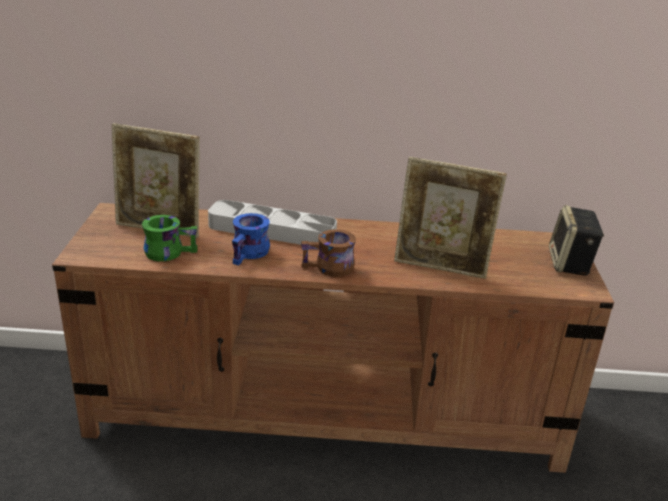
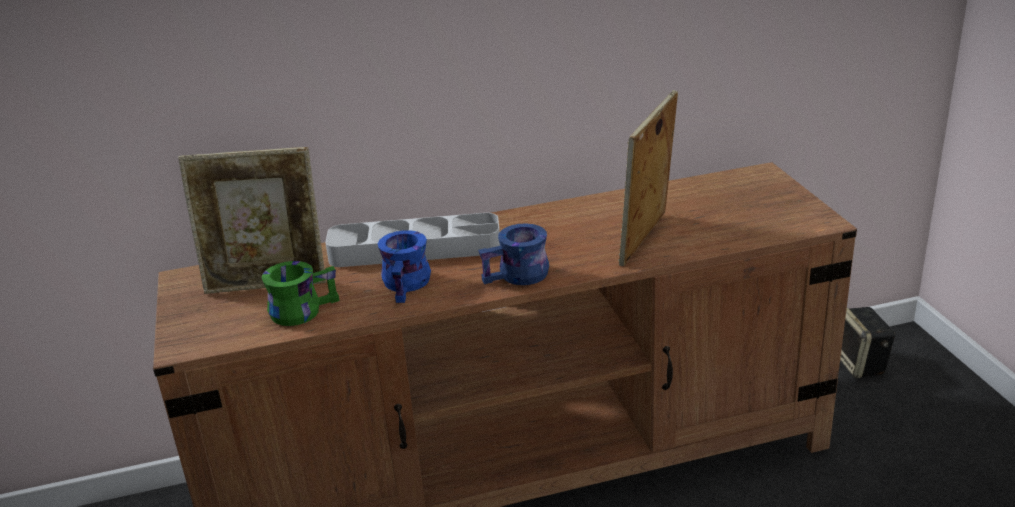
camera: 15 degrees left, 0 degrees up
brown mug [301,229,356,277] -> blue mug [478,223,549,285]
picture frame [394,157,507,279] -> picture frame turned 120 degrees clockwise [618,90,678,266]
speaker [549,205,604,276] -> speaker moved to [840,307,895,378]

